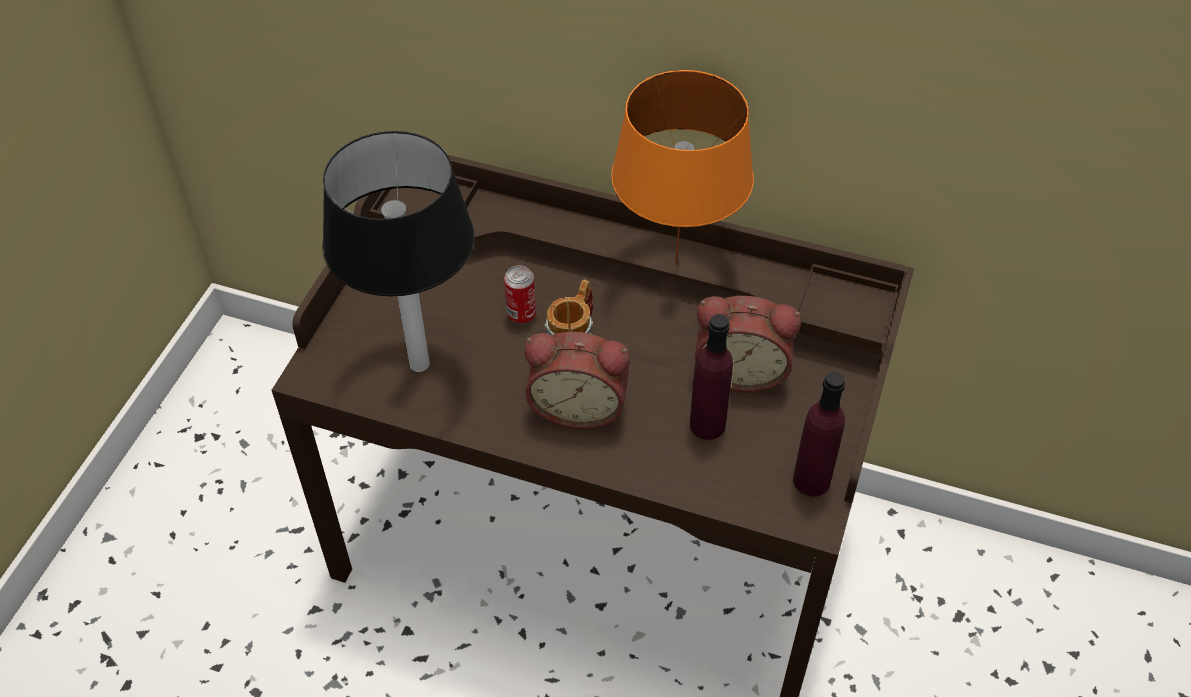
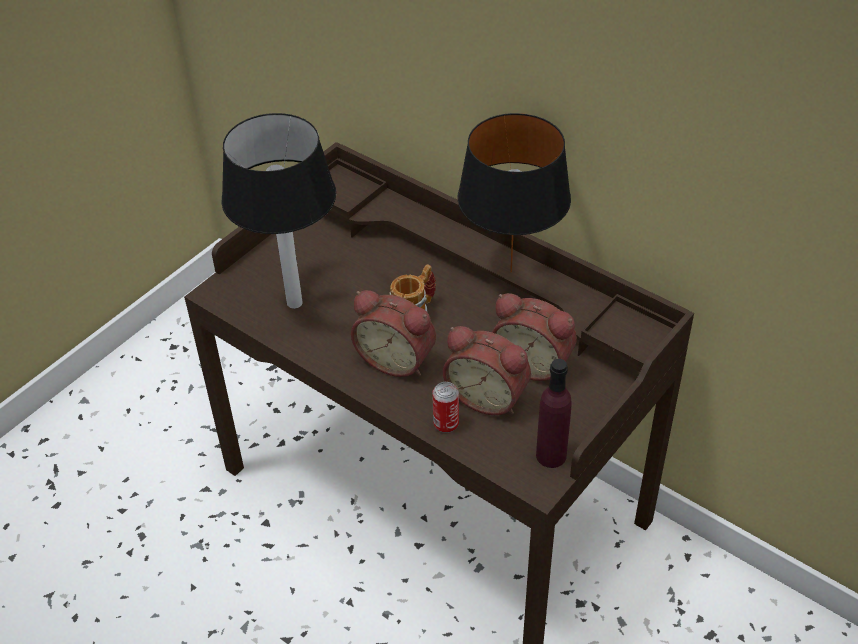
camera: 20 degrees right, 5 degrees down
can [504,265,536,324] -> can moved to [432,382,459,433]
orange table lamp [611,70,754,265] -> black table lamp [457,113,571,273]
purple bottle [690,314,733,440] -> alarm clock [443,326,531,415]

